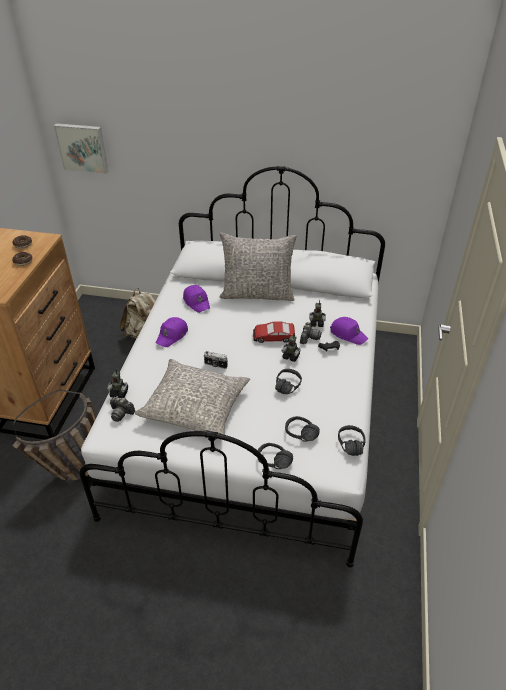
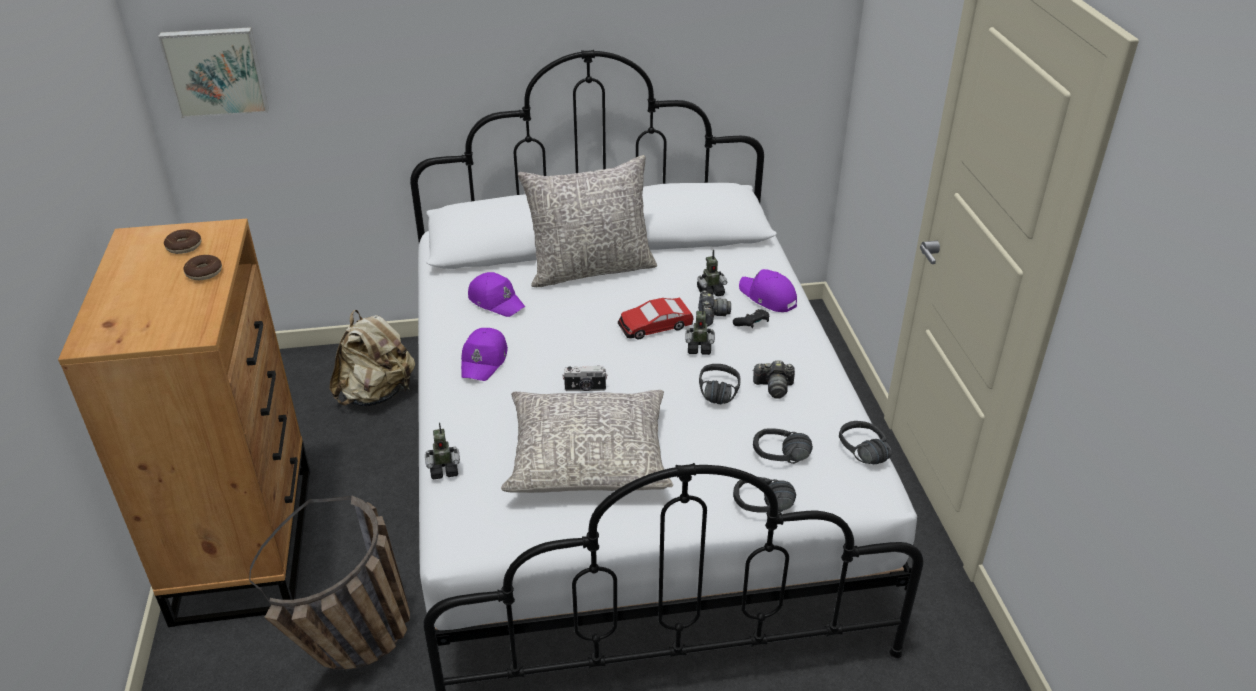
camera: 20 degrees left, 5 degrees down
camera [110,397,135,422] -> camera moved to [752,360,795,399]
purple cap [330,317,368,345] -> purple cap turned 150 degrees counterclockwise [739,269,797,312]

